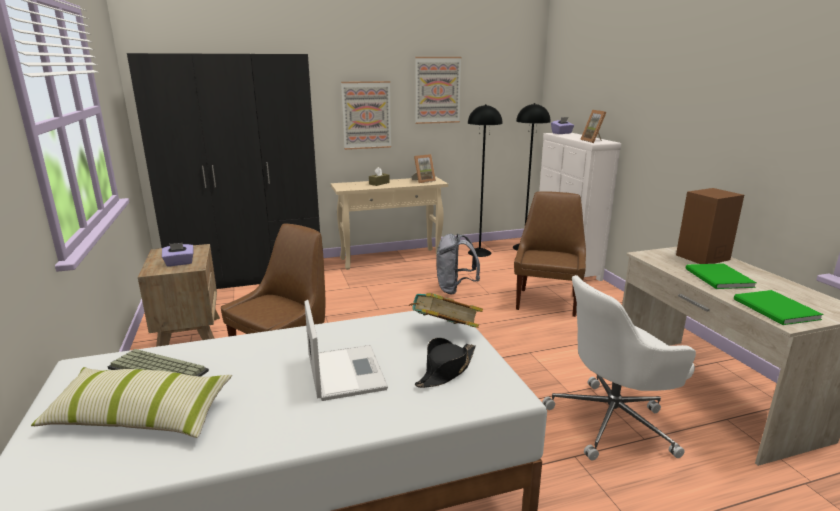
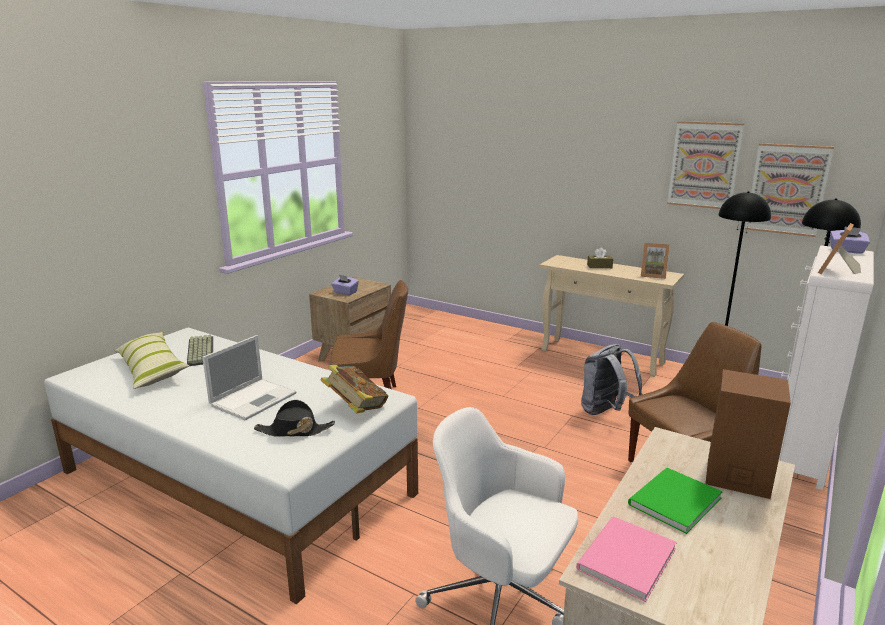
camera: 50 degrees right, 0 degrees up
black wardrobe [127,53,320,289] -> none
picture [341,81,391,150] -> picture moved to [745,143,834,237]
green book [734,290,823,325] -> pink book [576,517,677,602]

